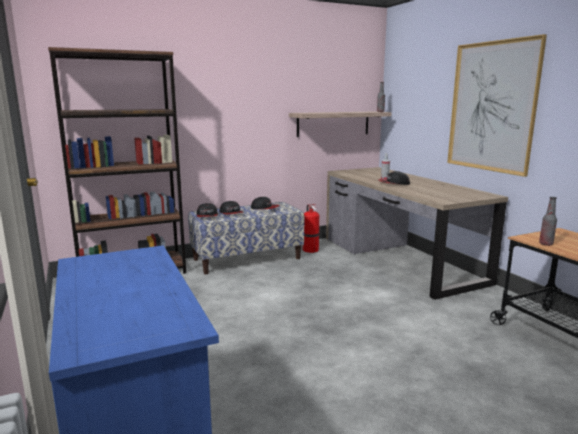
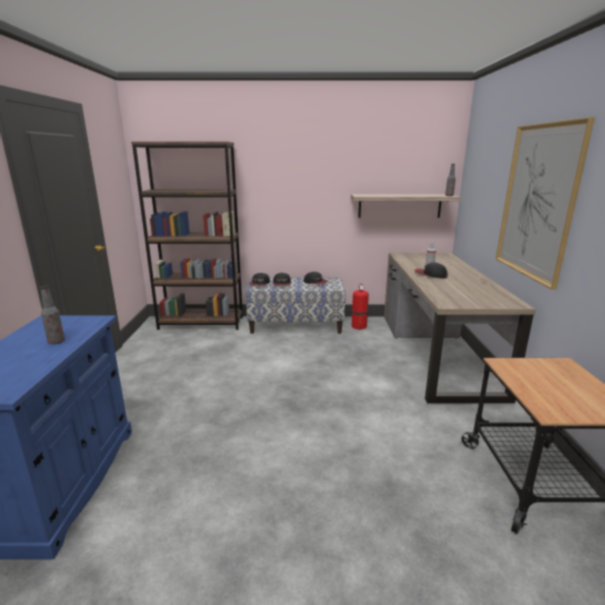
camera: 25 degrees right, 5 degrees up
bottle [539,197,557,246] -> bottle moved to [40,285,65,344]

